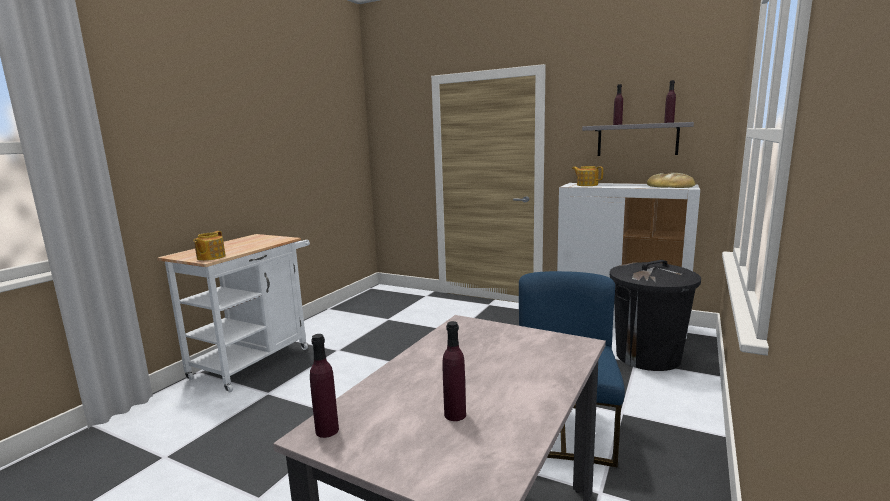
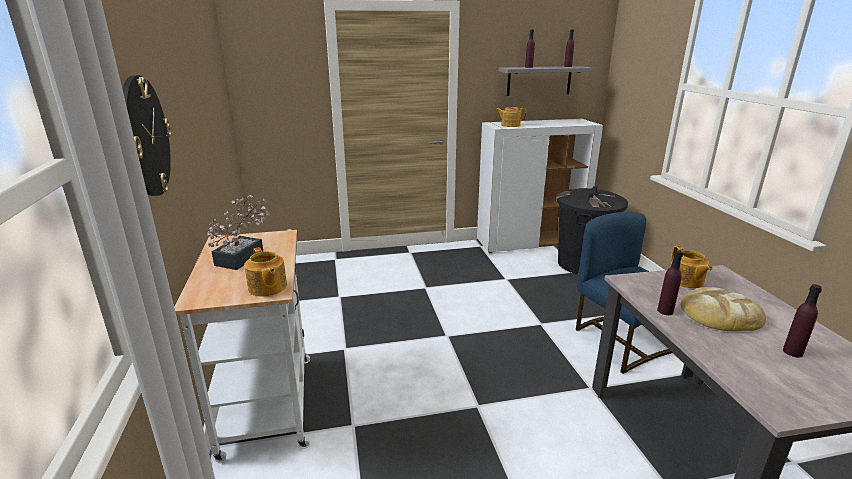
camera: 40 degrees left, 10 degrees up
purple bottle [310,334,339,438] -> purple bottle moved to [657,250,683,315]
bread [647,173,695,188] -> bread moved to [681,287,766,331]
none -> wall clock [122,75,172,196]
none -> potted plant [207,195,270,270]
none -> teapot [671,246,713,288]

